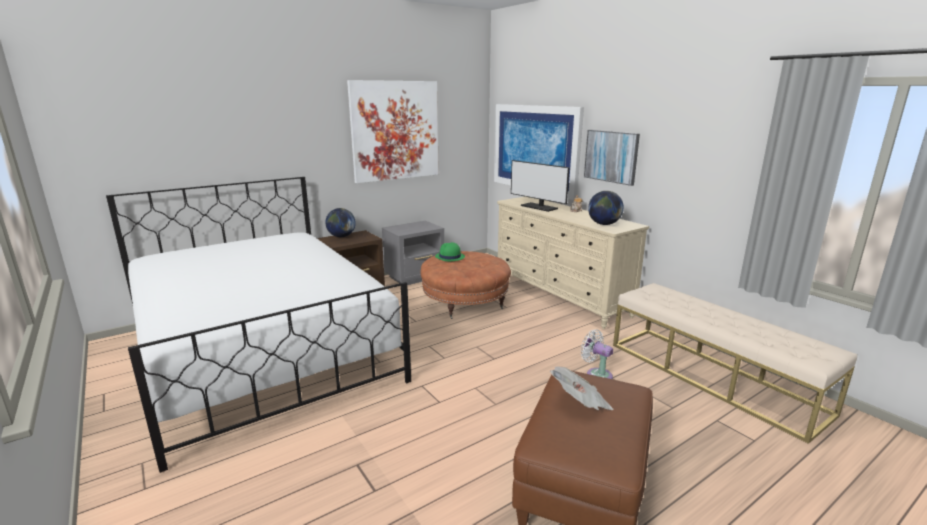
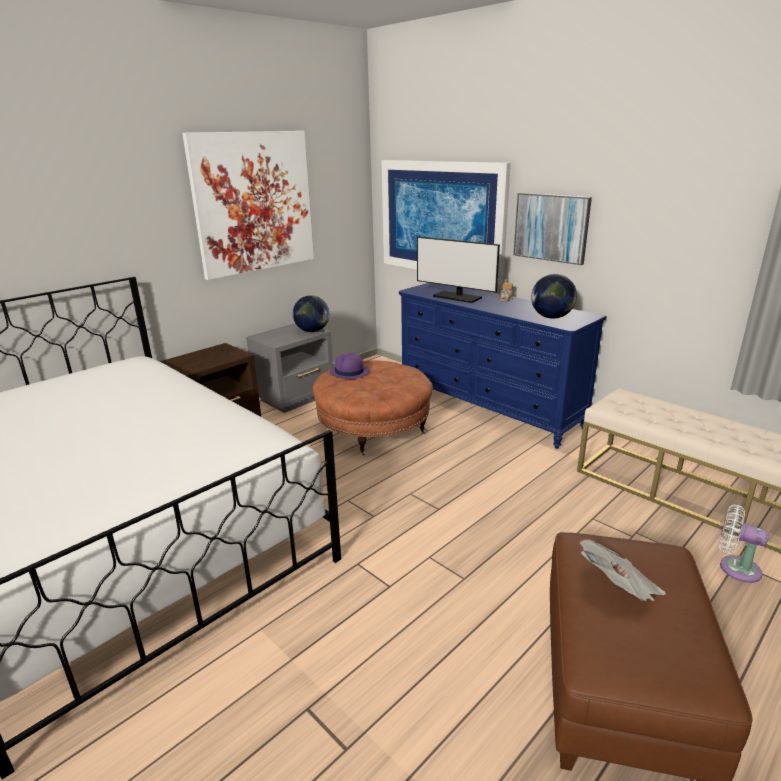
camera: 10 degrees left, 5 degrees up
globe [325,208,356,237] -> globe moved to [293,295,329,332]
green hat [435,242,465,261] -> purple hat [329,352,369,379]
beige dresser [497,197,649,329] -> blue dresser [399,283,607,449]
white fan [581,329,613,379] -> white fan moved to [719,505,769,583]

